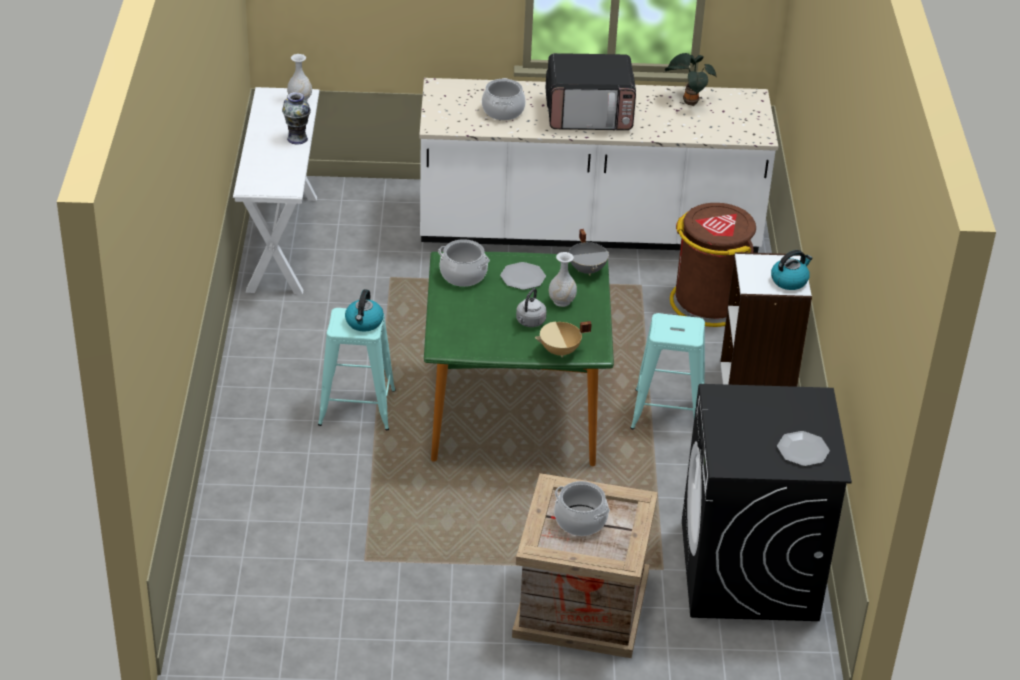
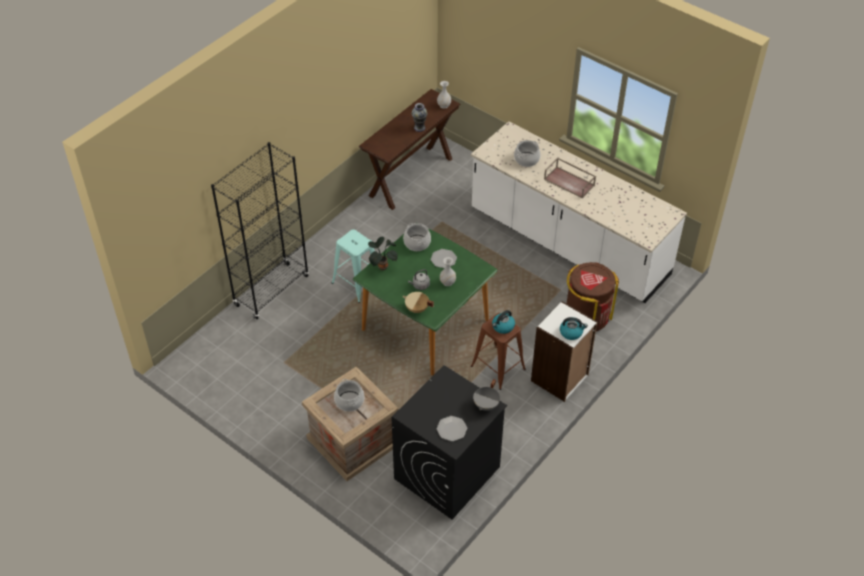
camera: 40 degrees right, 10 degrees up
white console table [233,87,320,294] -> brown console table [359,89,460,210]
kettle [345,289,384,332] -> kettle moved to [492,310,515,334]
microwave [546,53,636,130] -> brown tray [544,157,596,199]
grey cooking pot [569,229,609,276] -> grey cooking pot moved to [473,379,500,411]
turquoise stool [631,313,705,429] -> brown stool [471,313,526,390]
potted plant [665,53,717,106] -> potted plant moved to [368,237,398,271]
none -> black bookcase [211,142,309,320]

